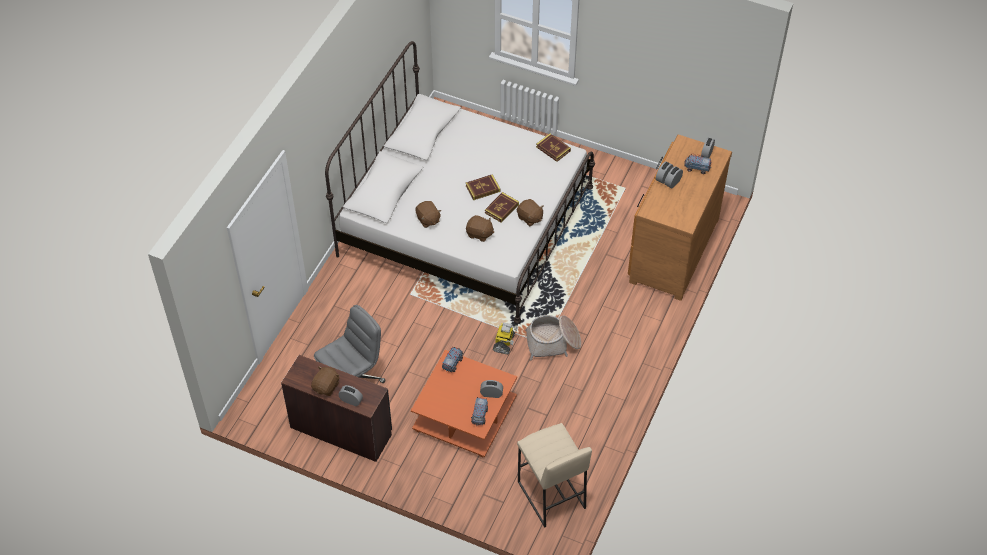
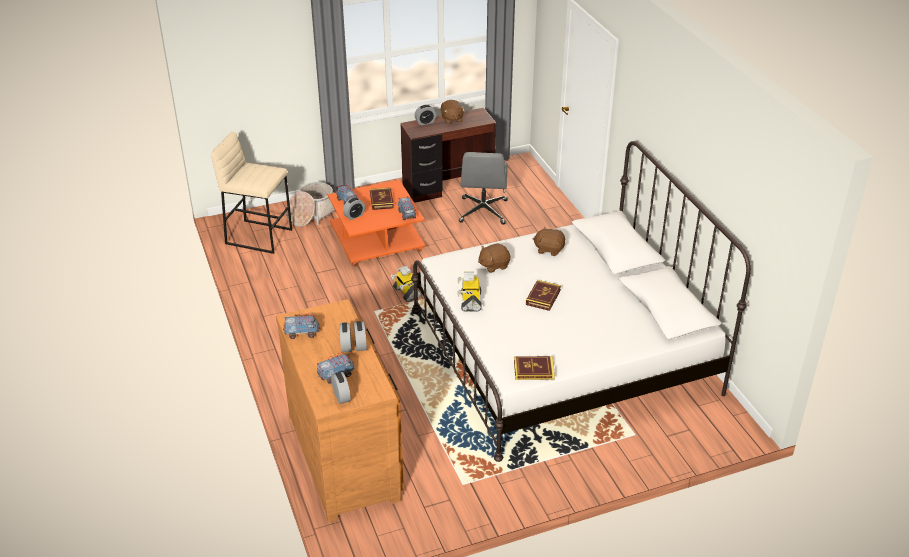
camera: 135 degrees right, 15 degrees down
book [485,192,519,223] -> book moved to [370,187,394,210]
brown plush toy [517,199,543,226] -> toy robot [457,271,482,312]
basket [525,315,581,360] -> basket moved to [286,182,335,227]
none -> toy truck [283,313,320,339]

